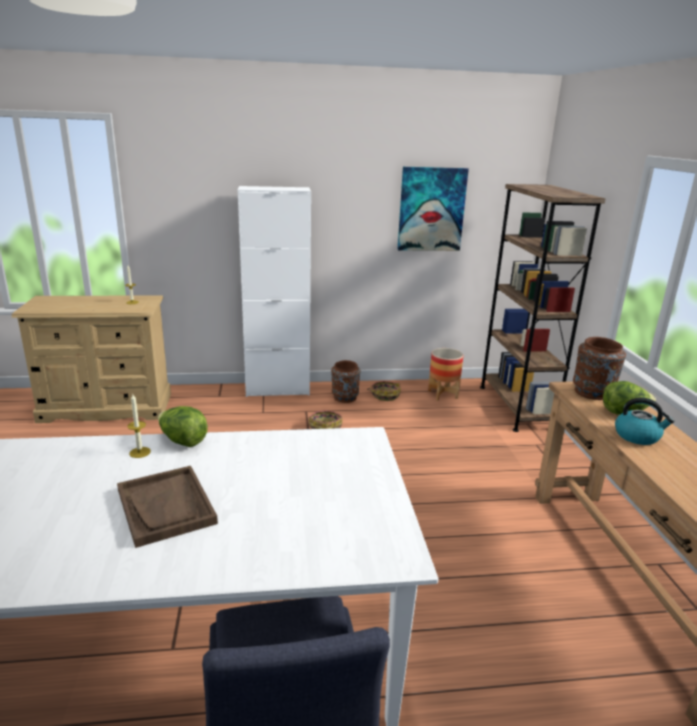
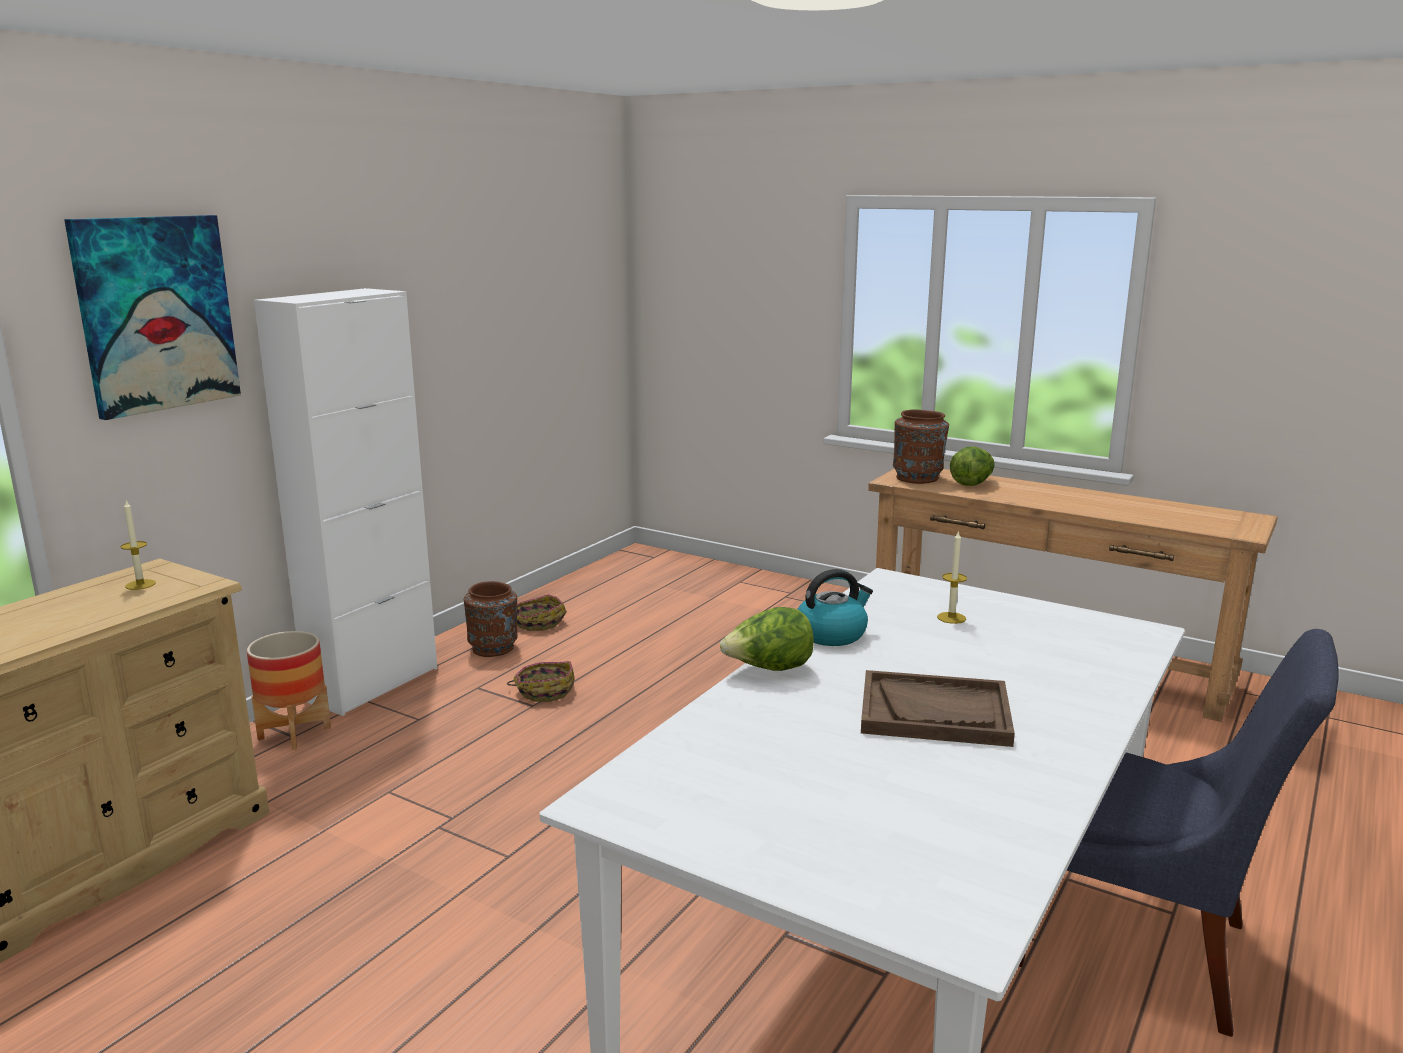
camera: 50 degrees left, 5 degrees down
candle [127,394,151,458] -> candle moved to [937,530,967,624]
picture [397,167,469,251] -> picture moved to [64,215,241,420]
planter [428,348,463,401] -> planter moved to [247,631,331,750]
brown bookcase [480,184,605,432] -> none
kettle [615,397,675,445] -> kettle moved to [797,569,873,646]

